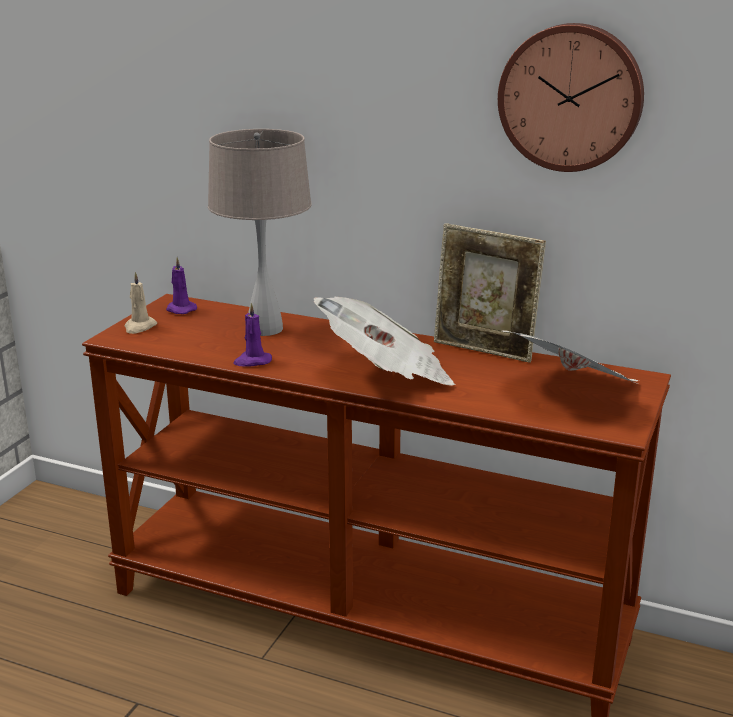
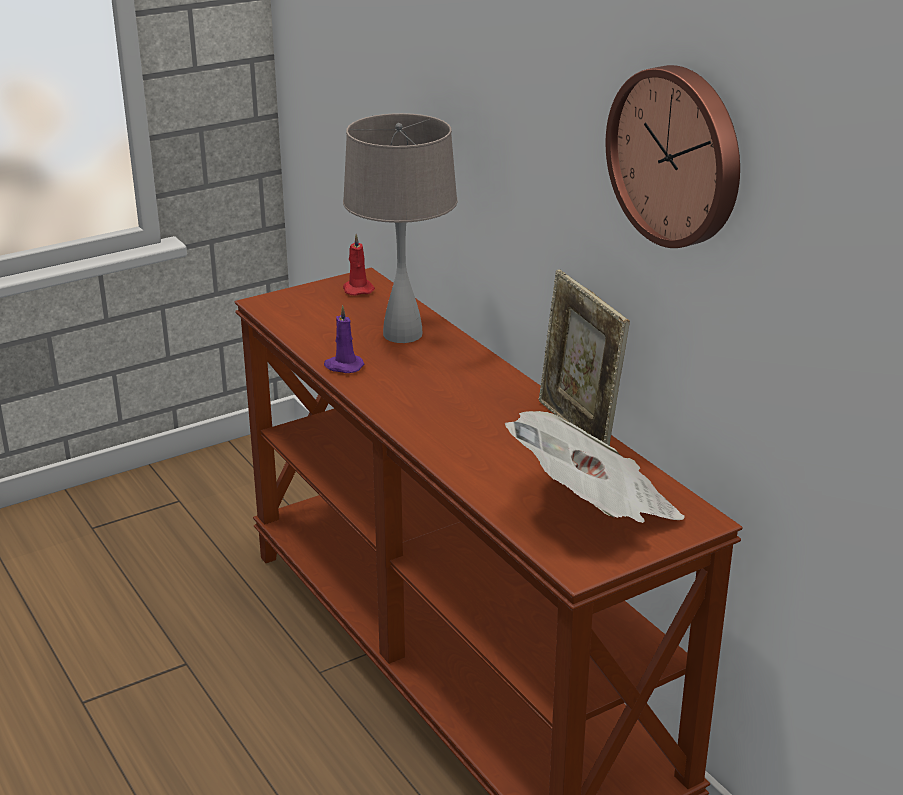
camera: 35 degrees right, 5 degrees up
beige candle [125,272,157,334] -> none
purple candle [166,257,197,314] -> red candle [343,234,375,296]
newspaper [314,297,455,386] -> none

